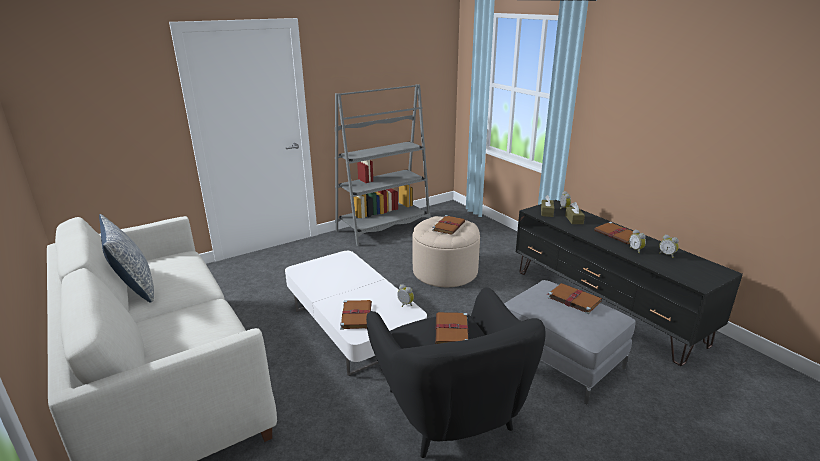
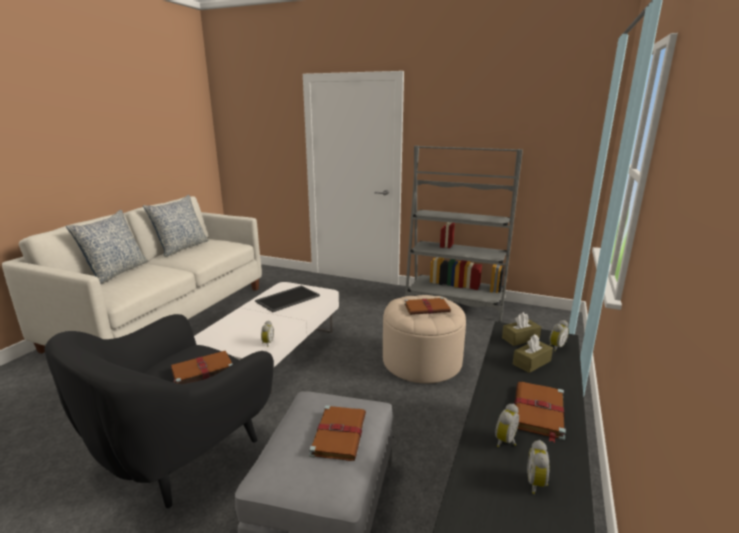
camera: 55 degrees right, 5 degrees down
brown book [340,300,372,330] -> none
none -> pillow [66,210,148,284]
none -> tray [255,286,320,312]

